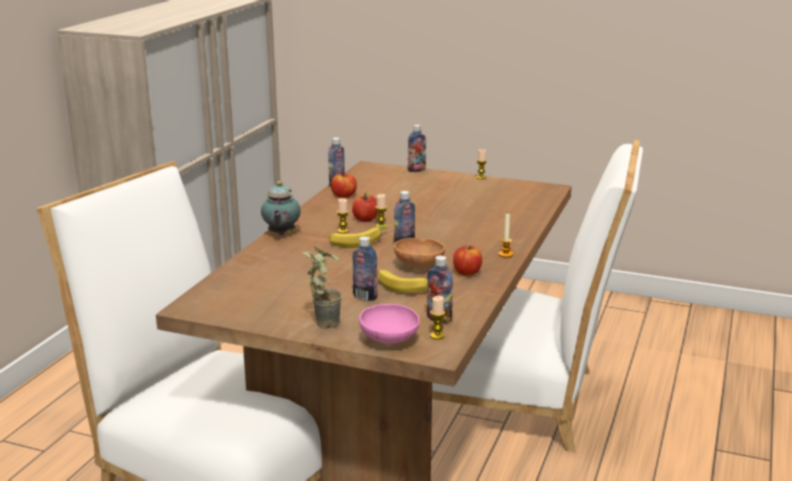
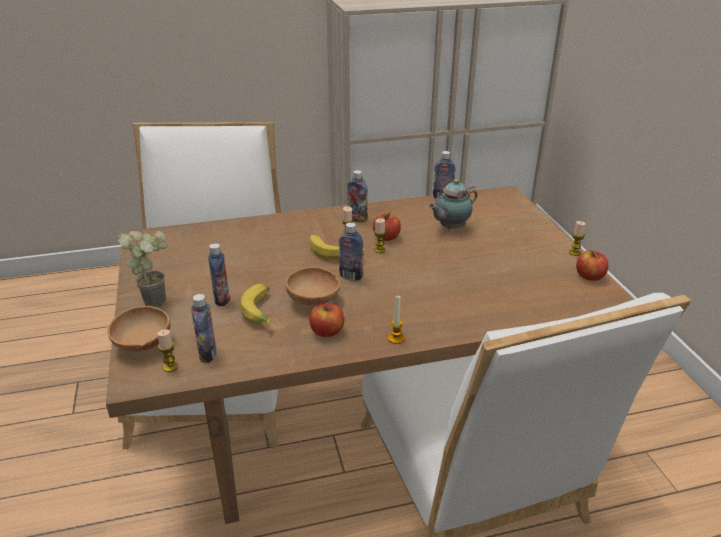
camera: 55 degrees right, 10 degrees up
teapot [261,181,301,235] -> teapot moved to [428,179,478,229]
apple [331,173,357,198] -> apple moved to [576,250,608,281]
pink bowl [359,304,420,344] -> brown bowl [108,306,170,352]
bottle [408,125,426,172] -> bottle moved to [347,170,368,222]

